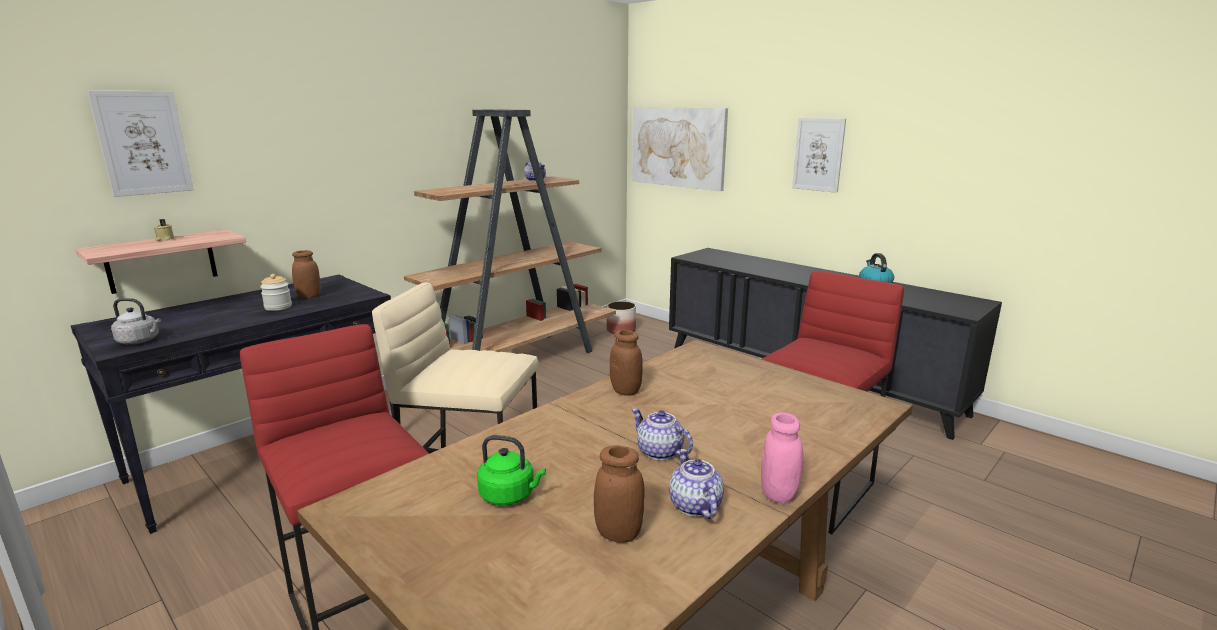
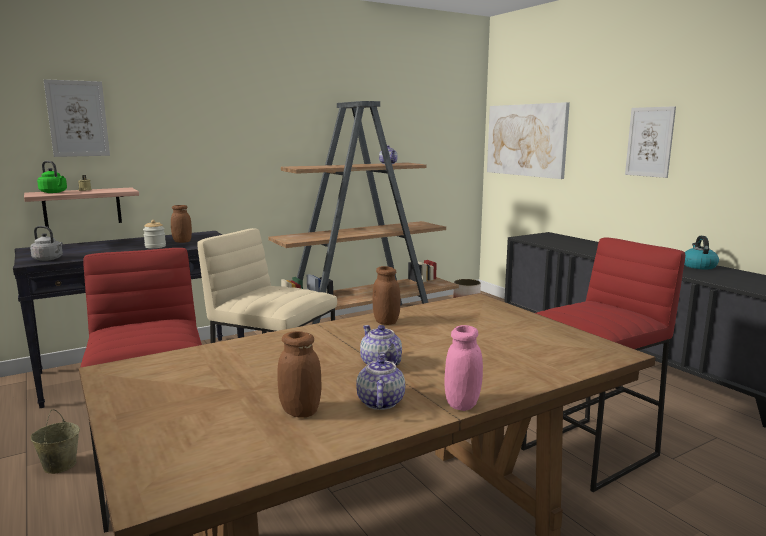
camera: 15 degrees right, 5 degrees down
green kettle [477,435,546,506] -> green kettle moved to [37,161,67,193]
none -> beige bucket [30,410,80,474]

